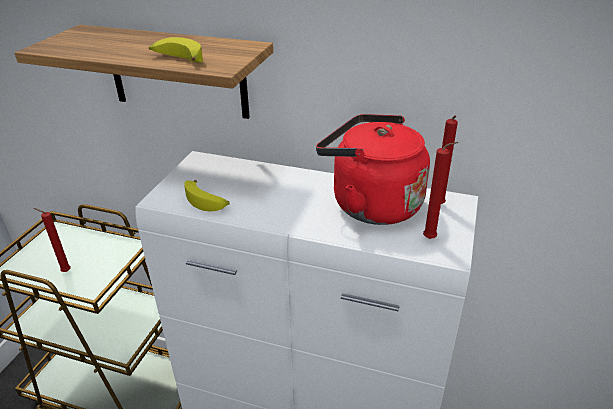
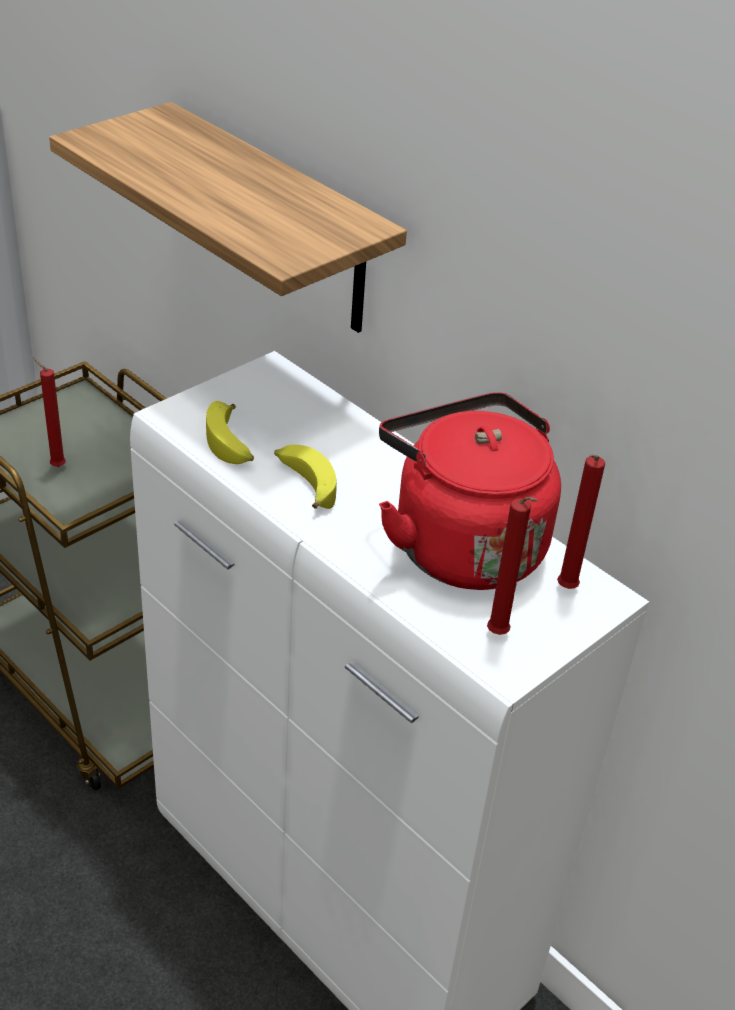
camera: 25 degrees right, 5 degrees up
banana [149,37,203,63] -> banana moved to [274,445,337,509]

